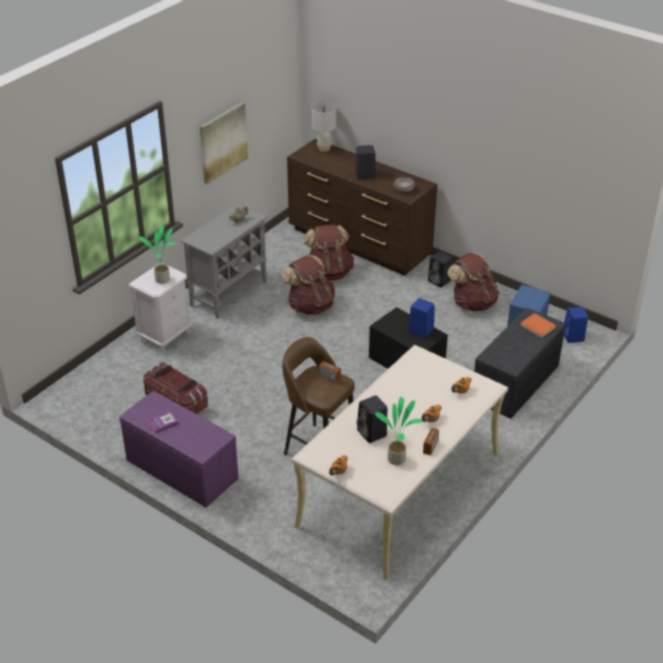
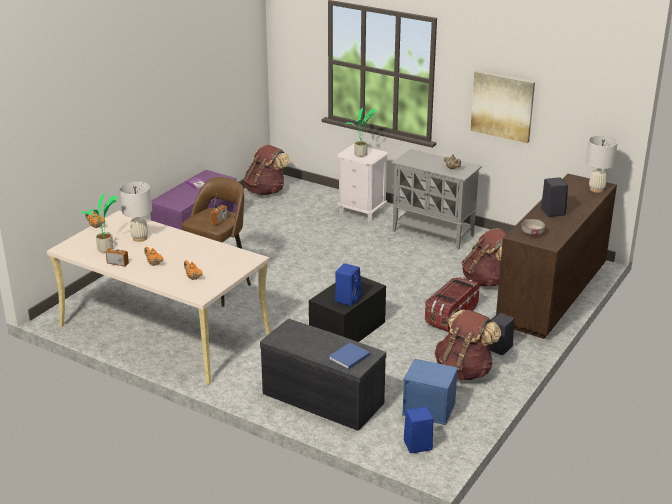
camera: 85 degrees right, 10 degrees down
storage box [143,362,208,414] -> storage box moved to [425,277,480,332]
brown backpack [281,255,335,315] -> brown backpack moved to [244,145,290,195]
black speaker [357,395,388,443] -> white table lamp [120,181,152,242]
orange book [521,313,556,338] -> blue book [329,343,370,369]

